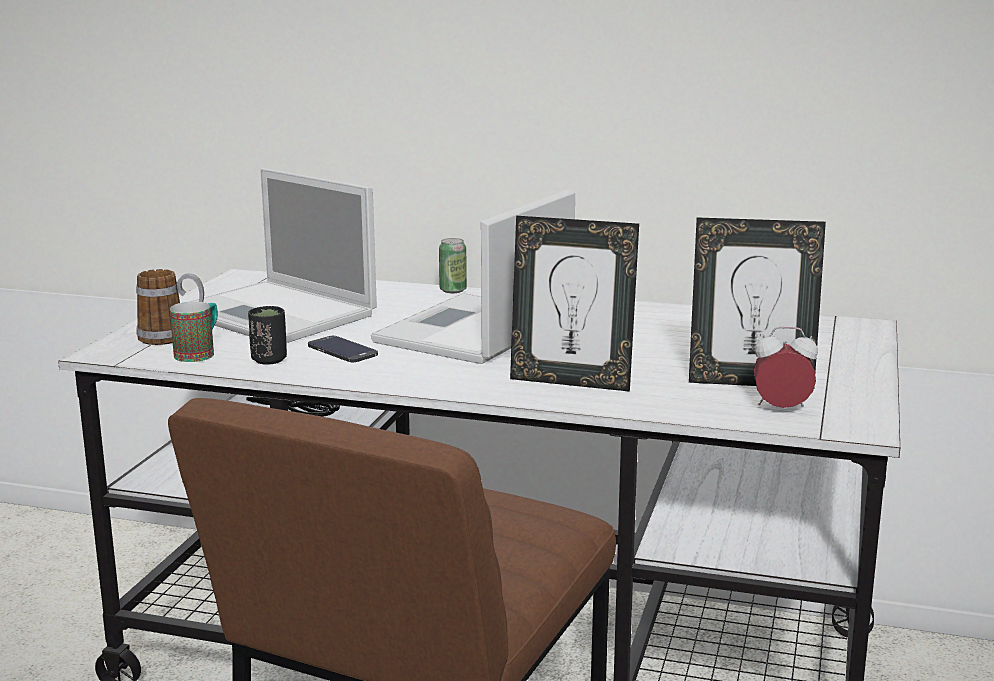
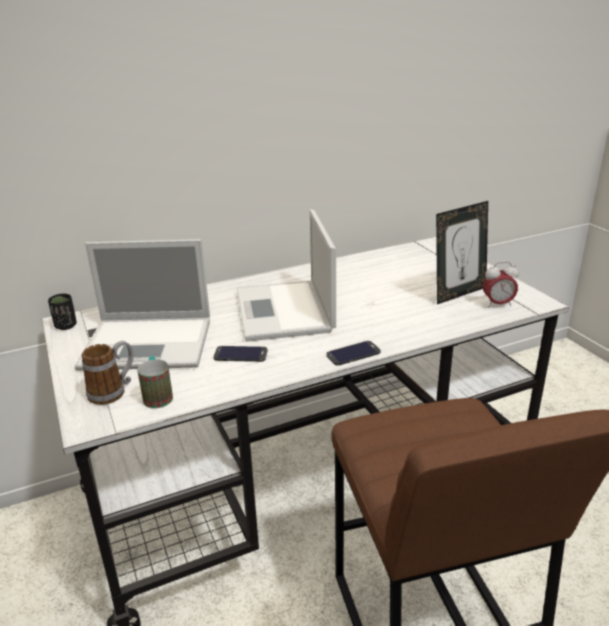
camera: 40 degrees left, 10 degrees up
black cup [248,306,287,365] -> black cup moved to [48,294,77,330]
can [439,238,467,293] -> none
picture frame [510,216,639,392] -> none
alarm clock [754,327,818,408] -> alarm clock turned 150 degrees counterclockwise [483,262,518,308]
none -> phone [326,341,381,365]

